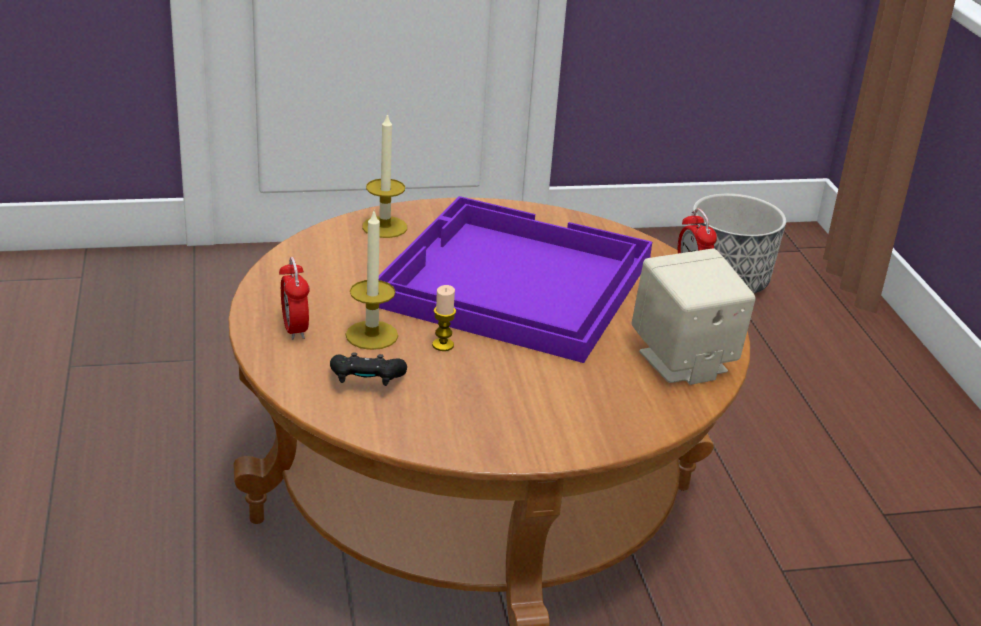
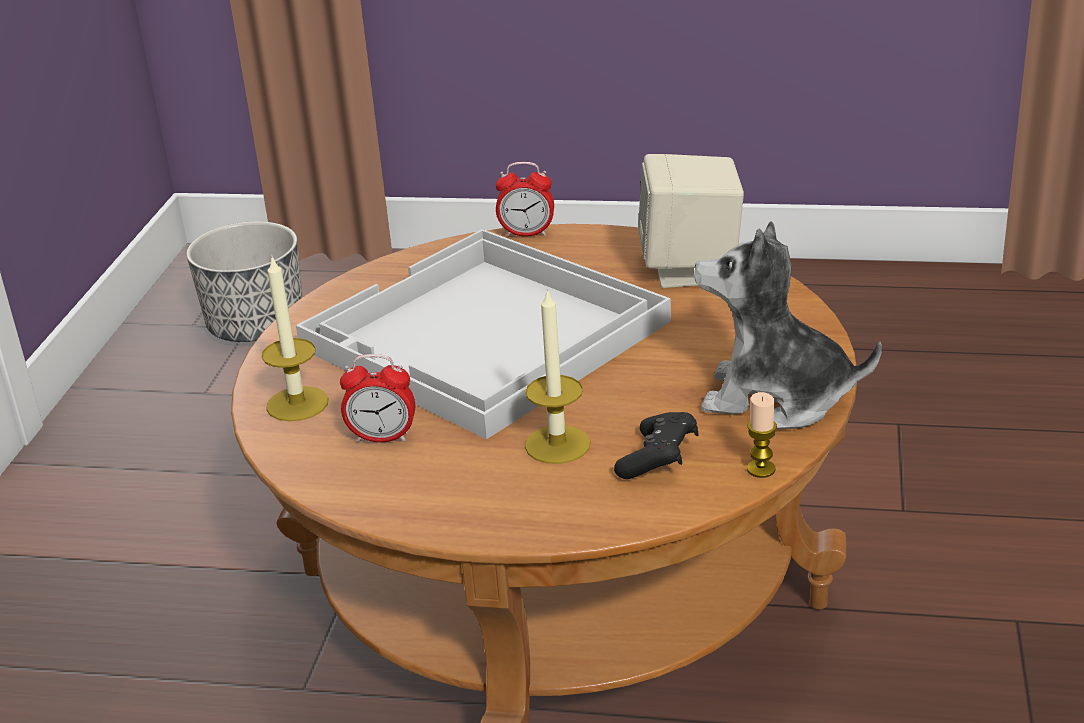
camera: 65 degrees left, 0 degrees up
alarm clock [279,257,310,340] -> alarm clock moved to [340,354,415,442]
purple tray [379,196,652,363] -> white tray [296,229,671,439]
candle [432,285,456,351] -> candle moved to [747,392,777,478]
none -> plush toy [694,221,882,429]

